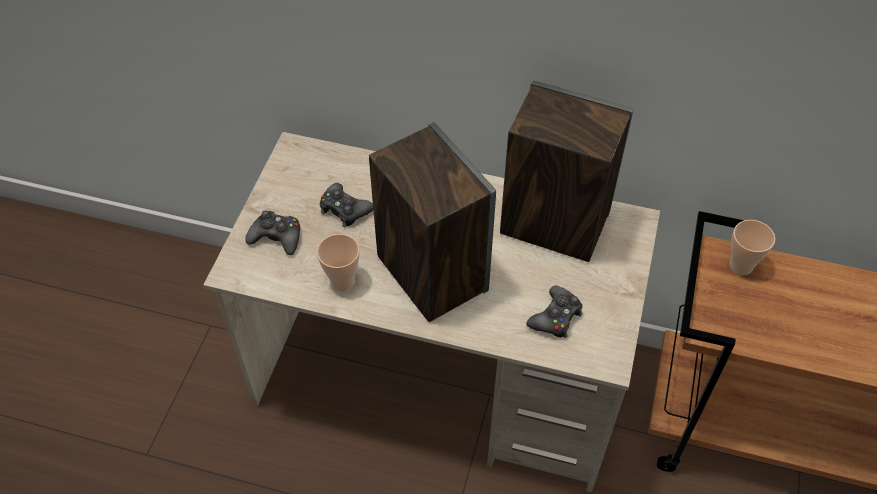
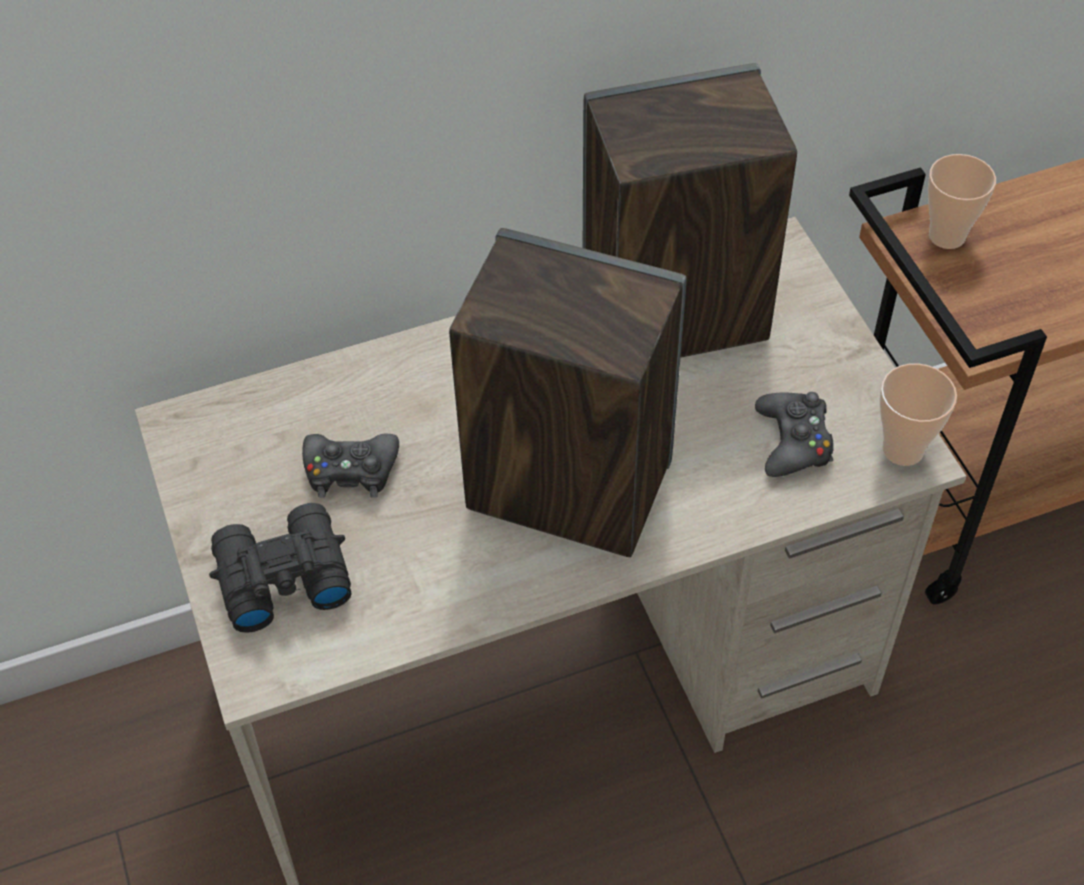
camera: 35 degrees left, 0 degrees up
black game controller [245,210,300,255] -> black binoculars [209,503,351,633]
cup [317,234,360,291] -> cup moved to [880,363,957,466]

